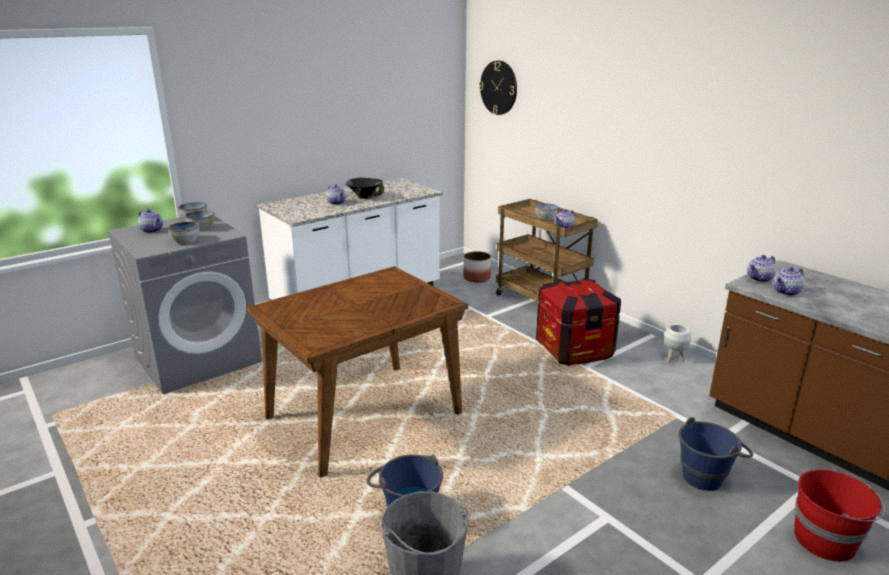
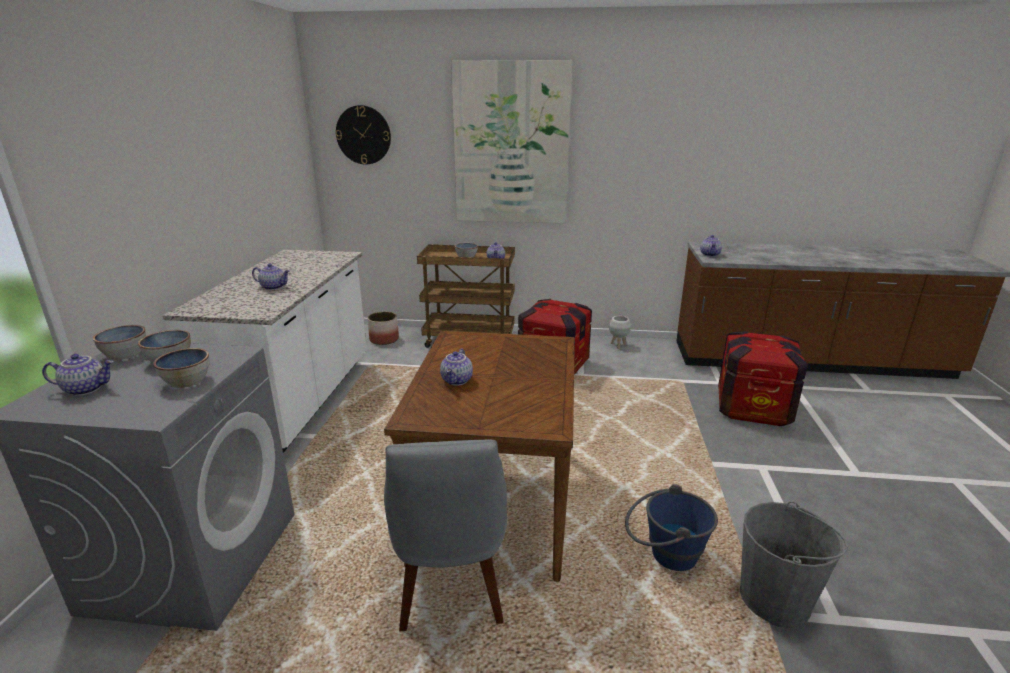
camera: 45 degrees left, 0 degrees up
black bowl [345,178,384,199] -> none
blue bucket [678,417,753,491] -> crate [718,331,808,426]
teapot [773,267,804,296] -> teapot moved to [440,348,473,386]
red bucket [794,469,885,562] -> none
none -> grey chair [384,440,508,631]
none -> picture [451,60,573,223]

